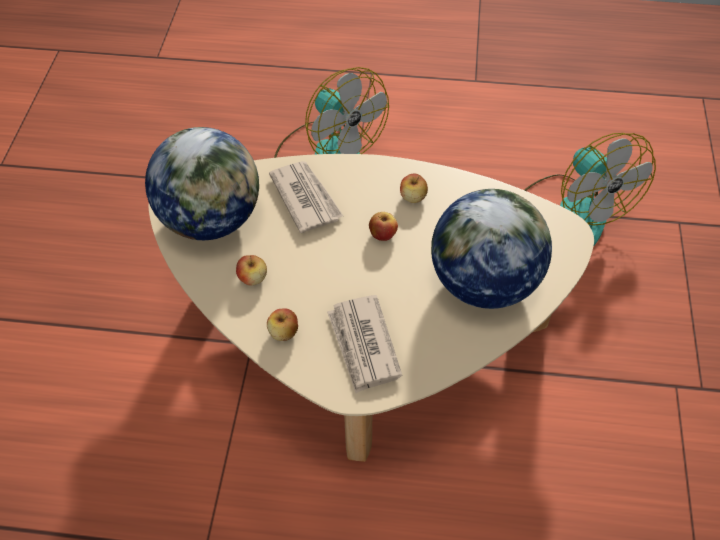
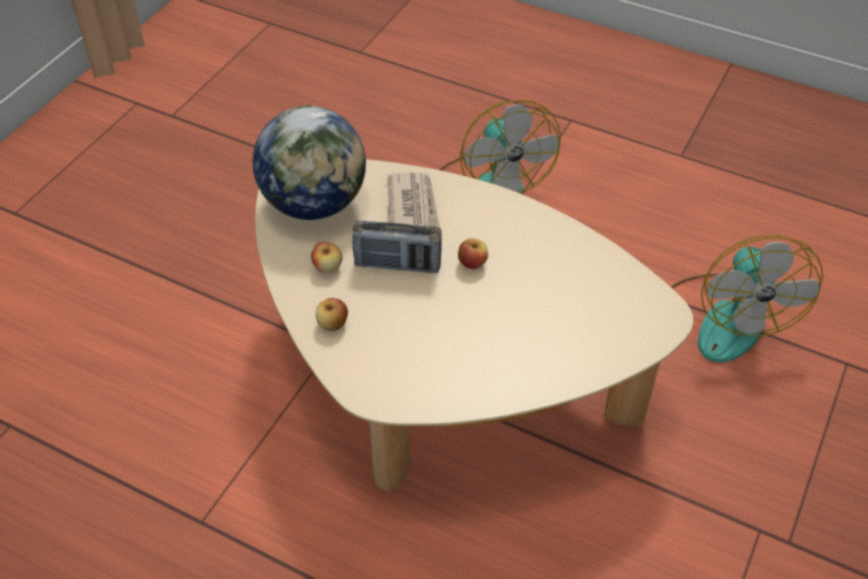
camera: 20 degrees right, 5 degrees down
newspaper [327,295,403,393] -> none
apple [400,174,428,203] -> none
globe [431,189,552,309] -> none
none -> radio [352,221,442,273]

